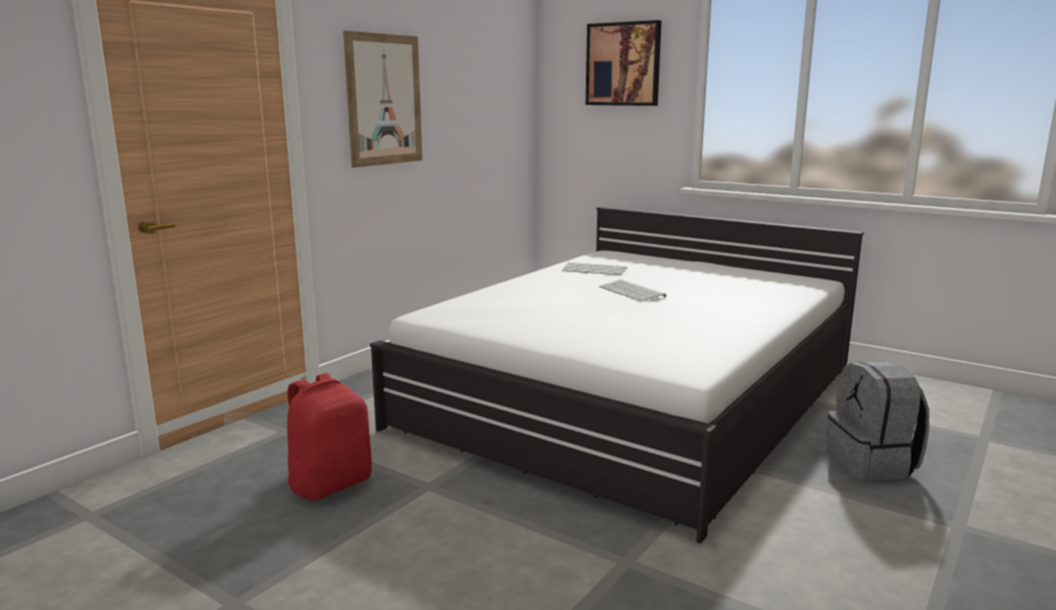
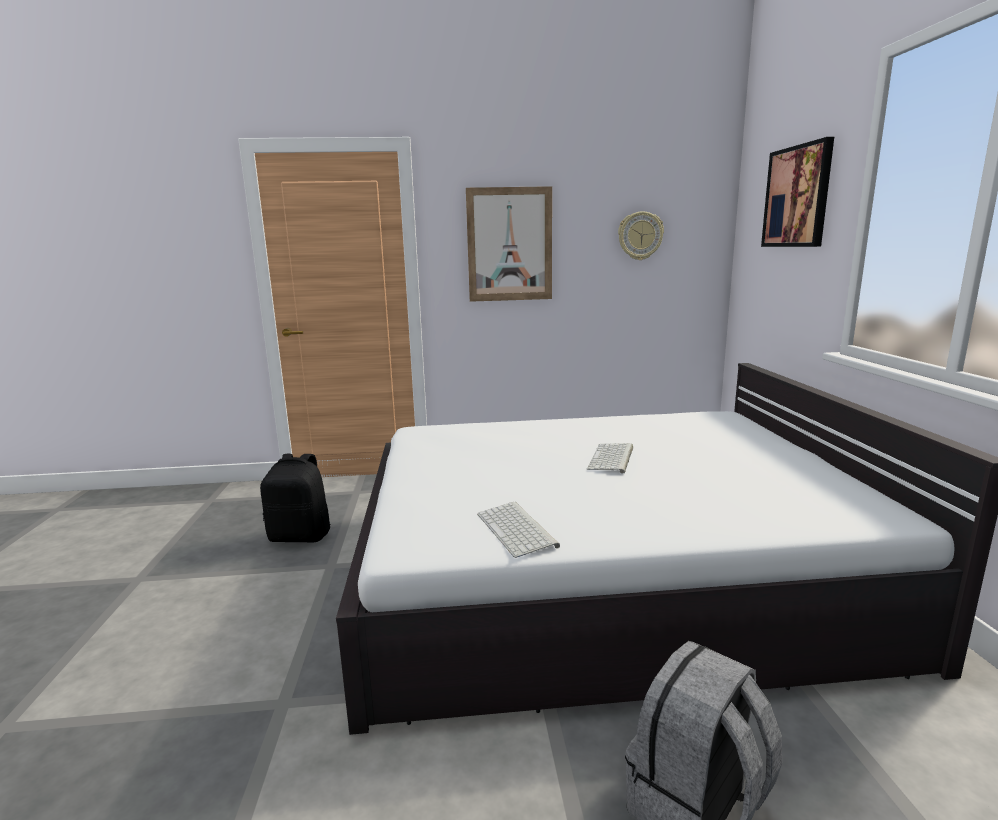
camera: 50 degrees right, 0 degrees up
red backpack [287,373,372,501] -> black backpack [260,454,330,542]
keyboard [562,262,627,275] -> keyboard moved to [477,502,560,558]
none -> wall clock [618,211,664,260]

